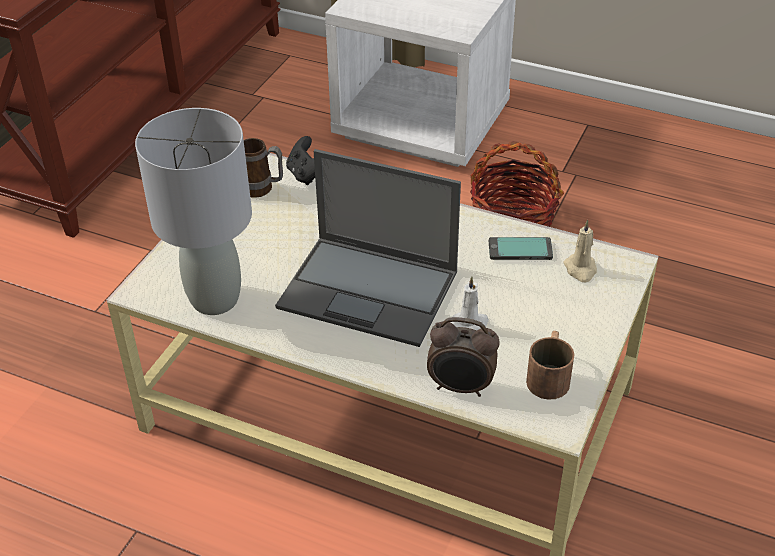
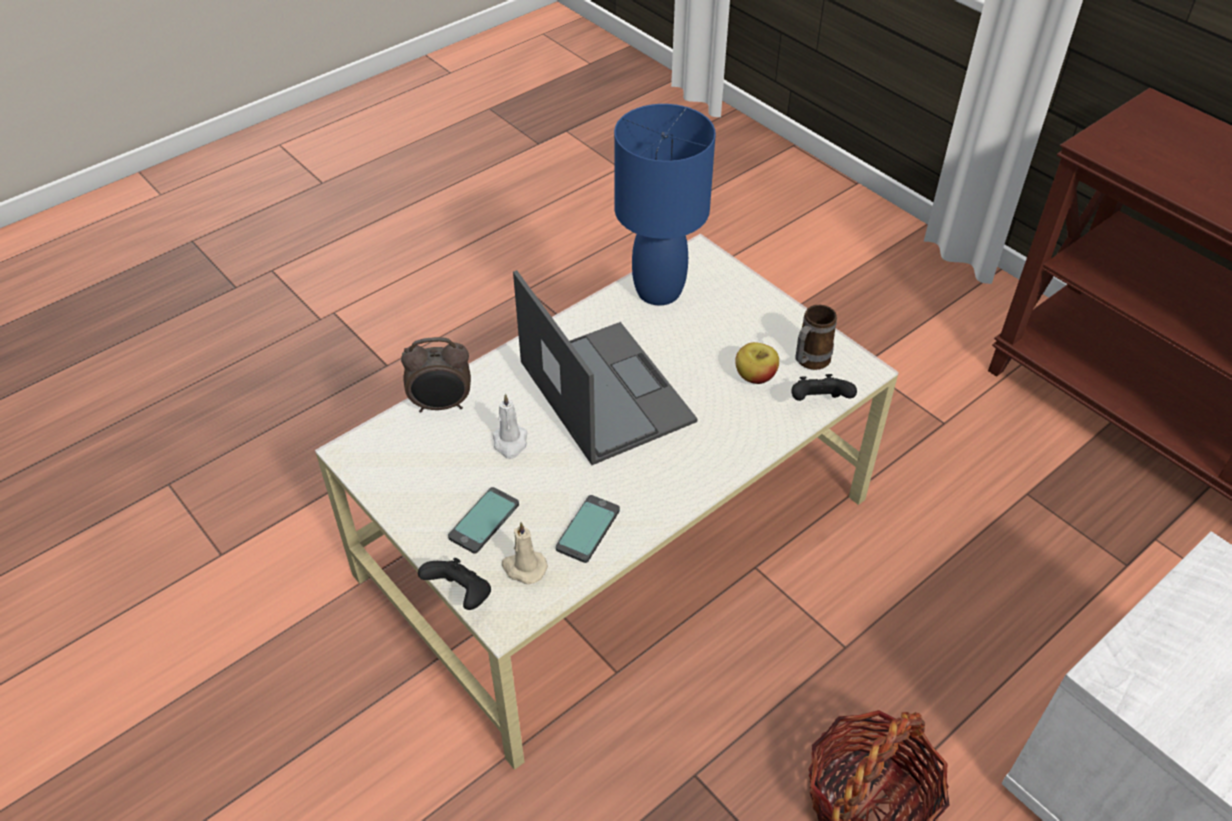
camera: 115 degrees right, 5 degrees up
grey table lamp [135,108,252,315] -> blue table lamp [614,104,716,305]
laptop [275,149,461,347] -> laptop turned 105 degrees clockwise [513,270,698,465]
alarm clock [427,317,500,397] -> alarm clock turned 135 degrees counterclockwise [401,337,471,413]
brown mug [526,331,575,400] -> none
none -> black game controller [418,558,491,610]
none -> phone [448,487,519,554]
none -> apple [735,342,779,384]

